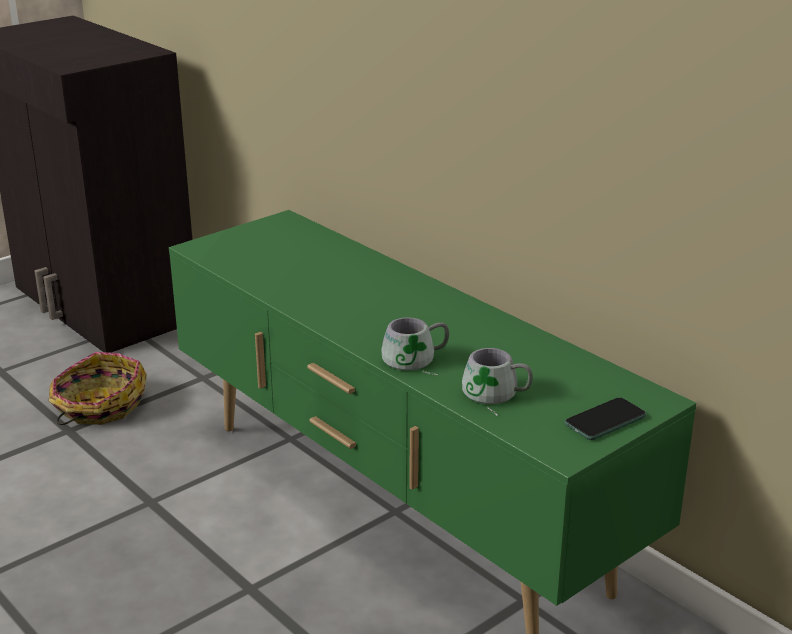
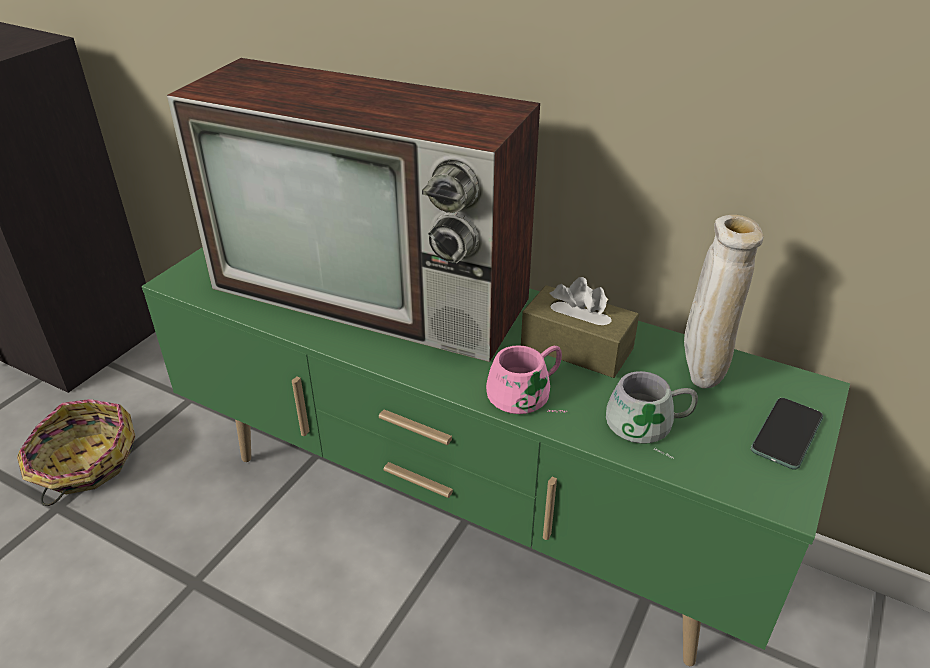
camera: 20 degrees left, 10 degrees up
grey mug [382,317,449,376] -> pink mug [486,345,565,414]
none -> television [167,58,540,362]
none -> brown tissue box [521,277,639,378]
none -> beige vase [684,215,763,389]

